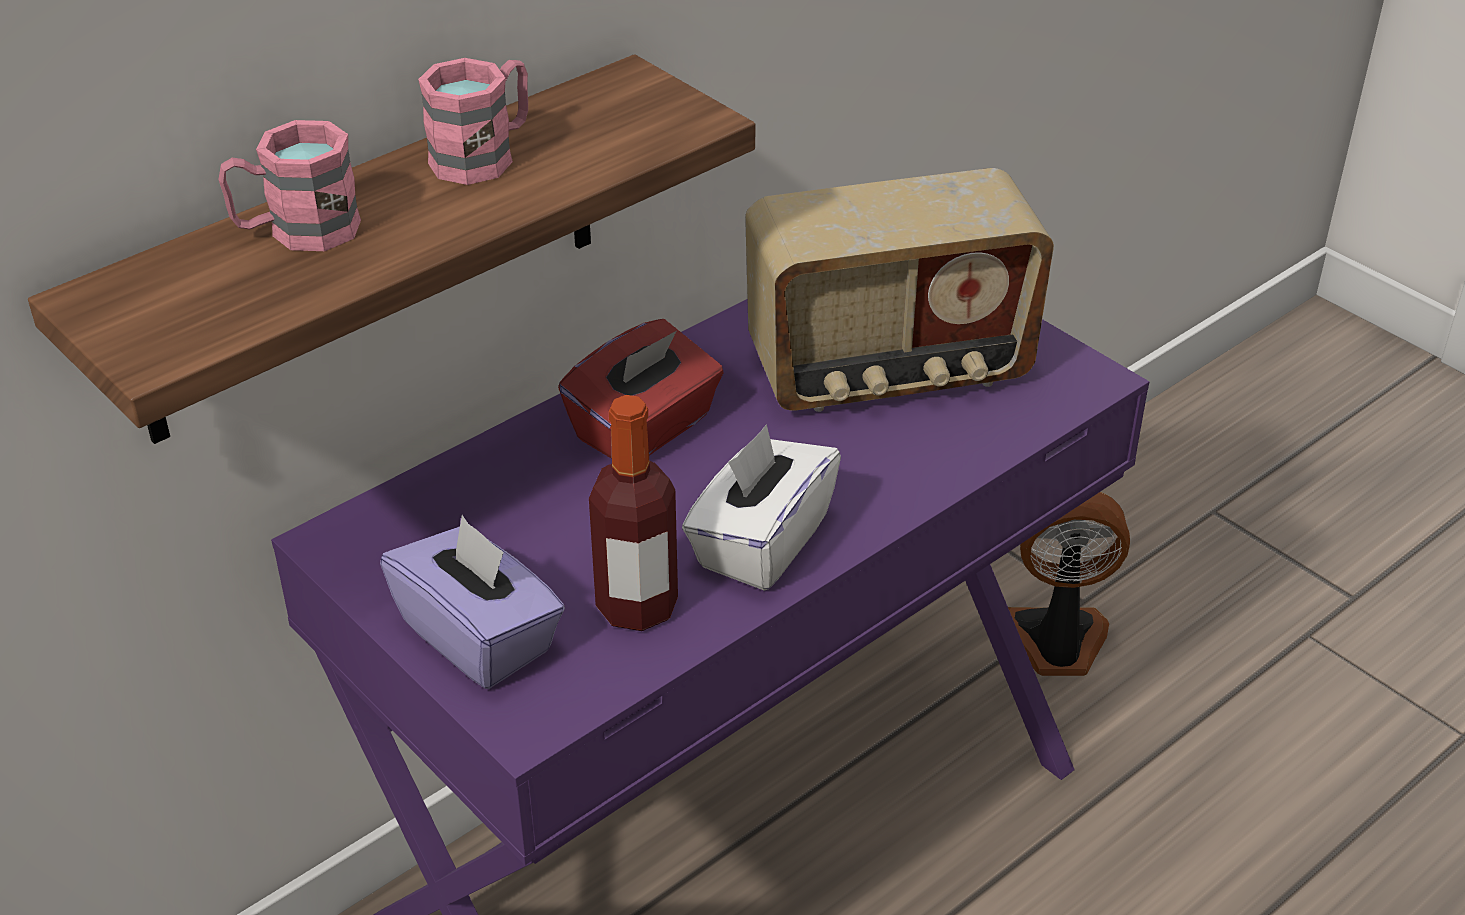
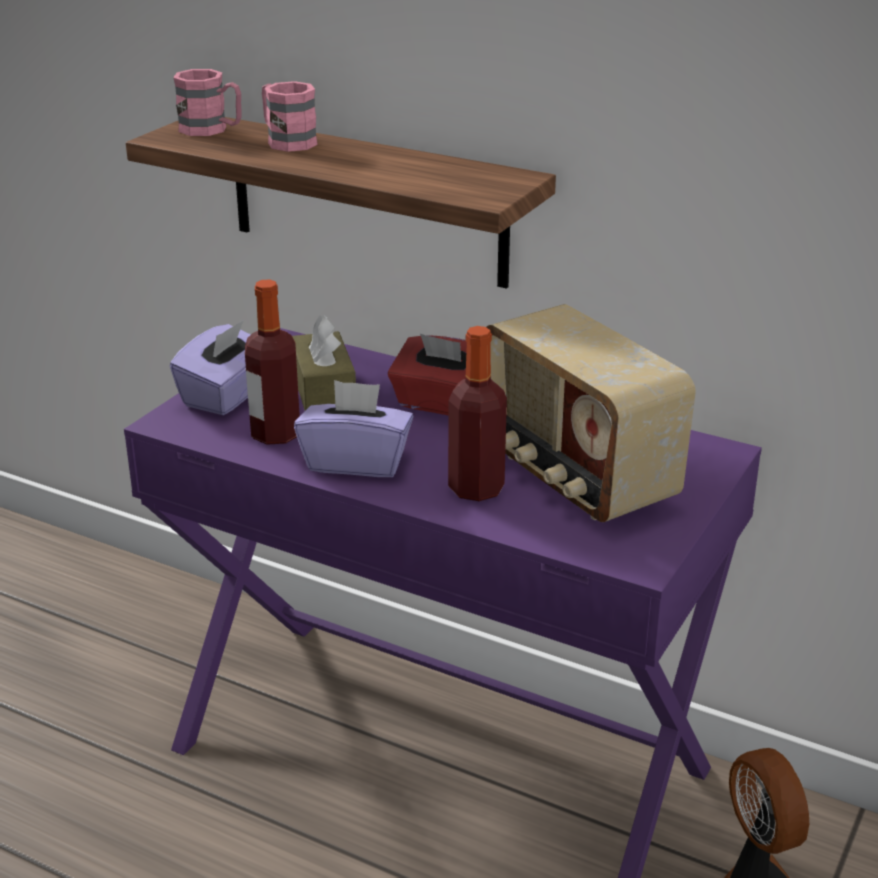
camera: 70 degrees right, 10 degrees down
pink mug [418,58,528,185] -> pink mug moved to [173,69,241,136]
white tissue box [682,424,841,591] -> purple tissue box [294,380,414,477]
none -> brown tissue box [292,315,356,411]
none -> bottle [448,326,507,501]

